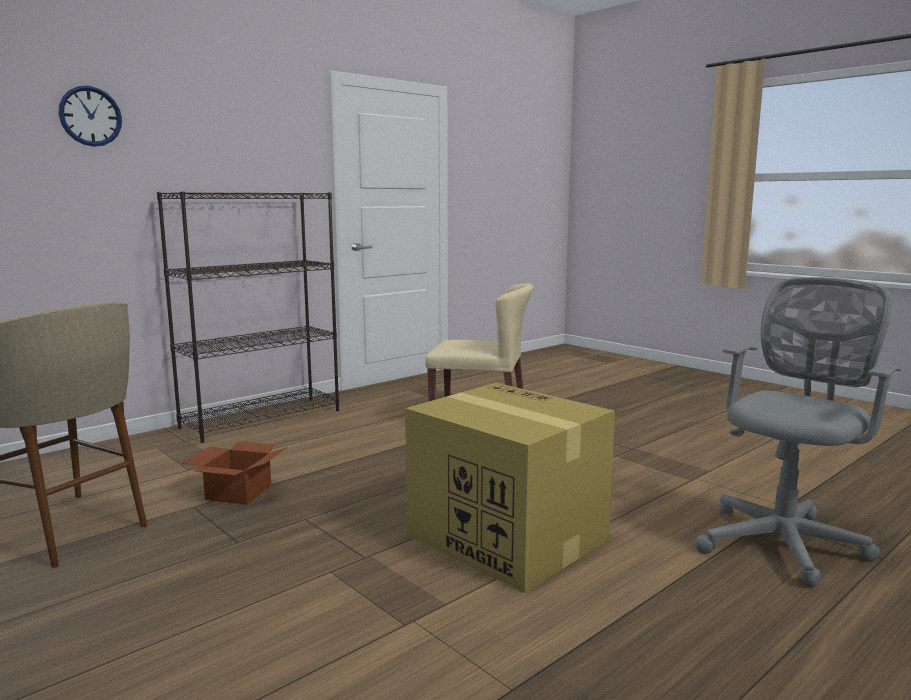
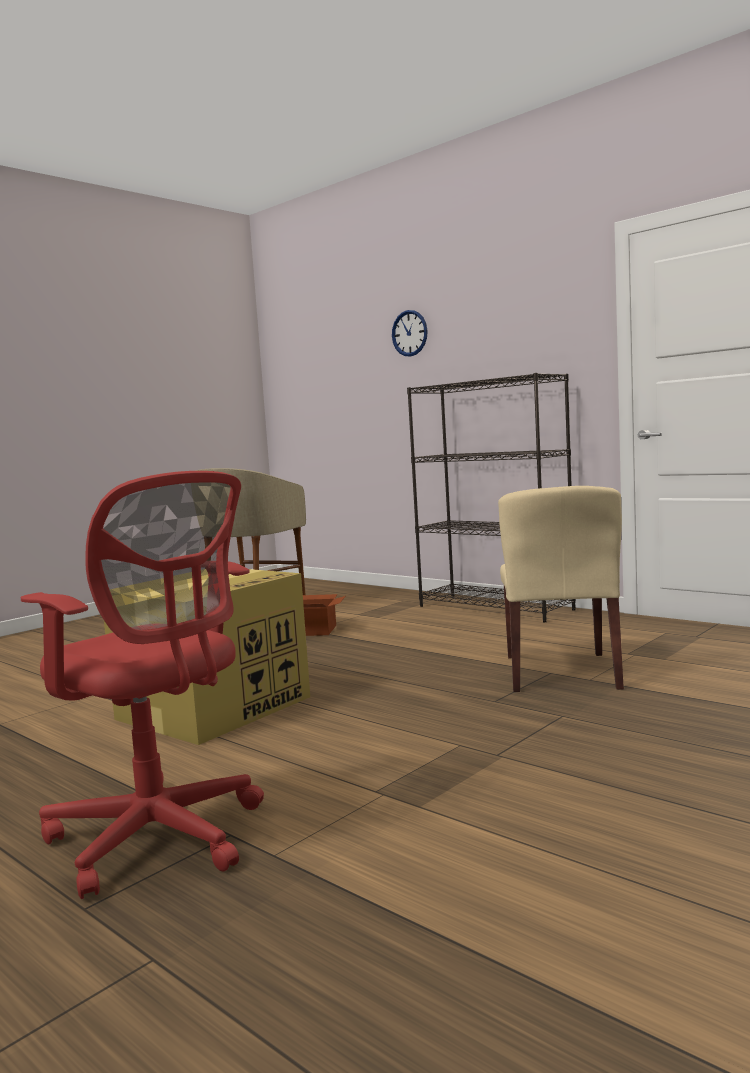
camera: 85 degrees right, 5 degrees down
grey office chair [695,277,902,587] -> red office chair [20,471,264,899]

